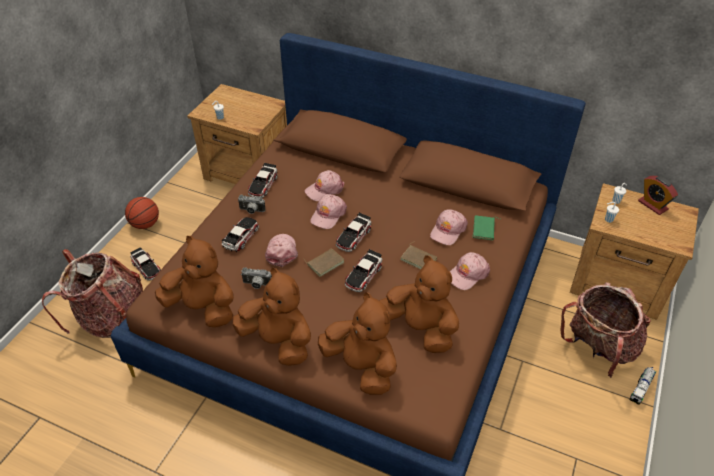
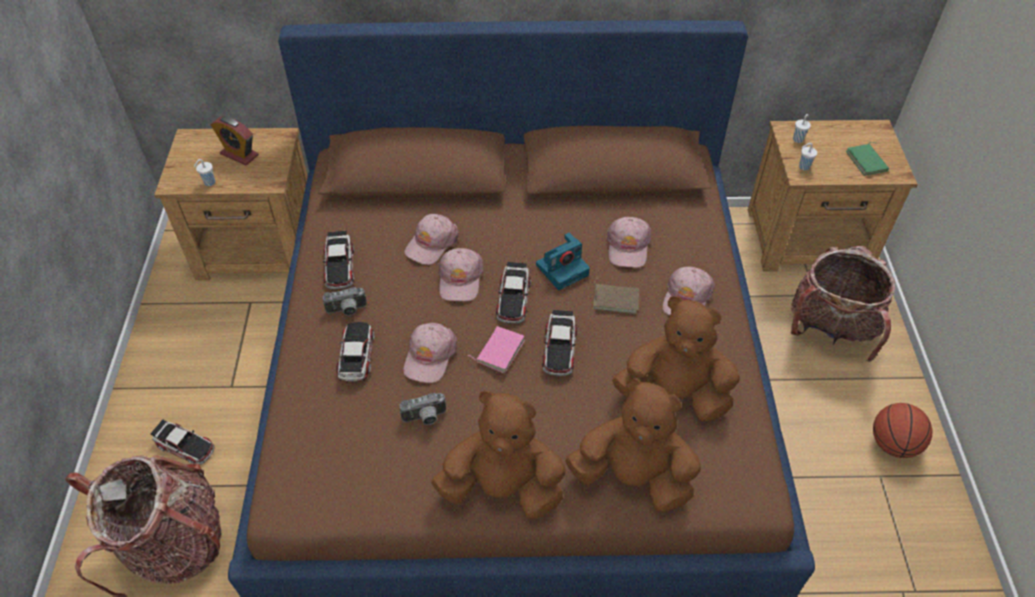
camera: 25 degrees left, 5 degrees up
basketball [125,197,159,229] -> basketball moved to [873,403,933,458]
brown plush toy [155,236,234,328] -> none
pink cap [265,234,298,267] -> pink cap turned 135 degrees counterclockwise [403,323,457,383]
brown book [303,248,344,277] -> pink book [467,326,525,373]
green book [473,215,500,240] -> green book moved to [846,142,889,176]
toy truck [630,367,656,405] -> none
alarm clock [638,176,678,215] -> alarm clock moved to [211,116,259,166]
none -> camera [536,232,590,290]

